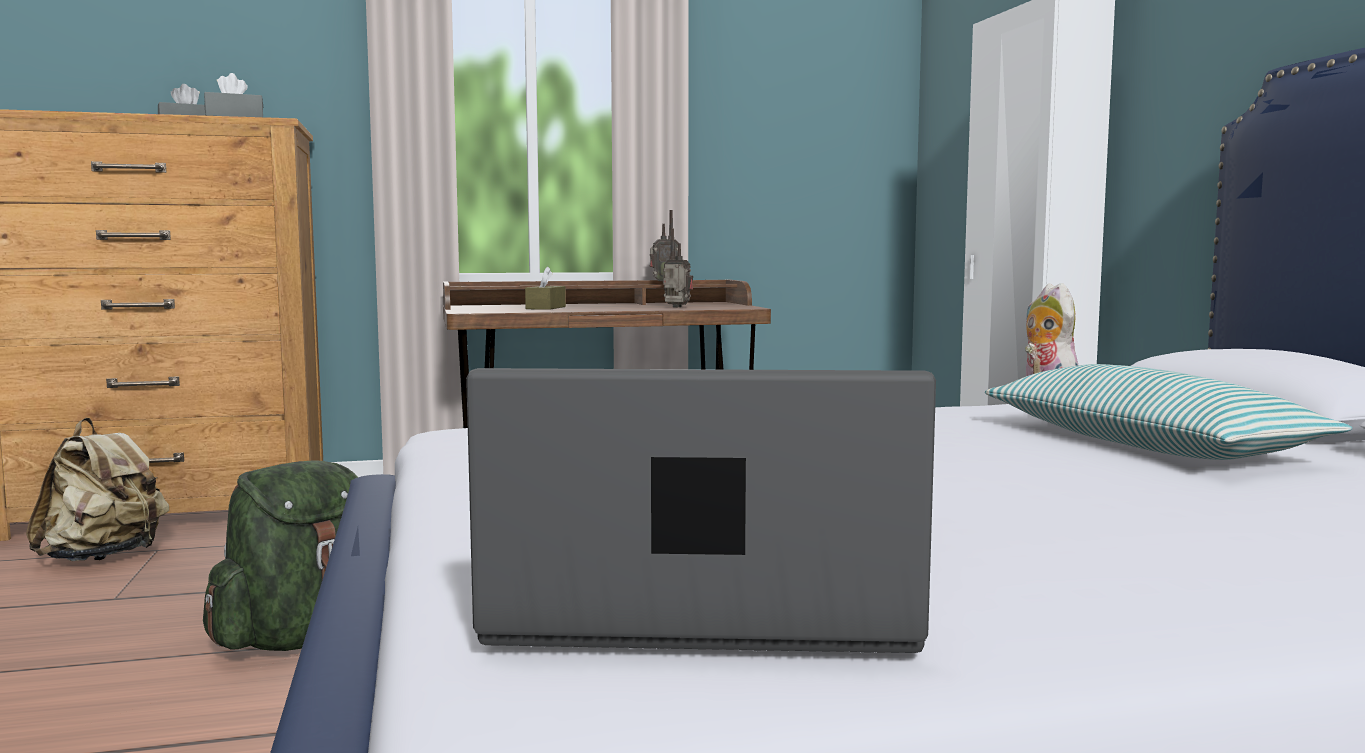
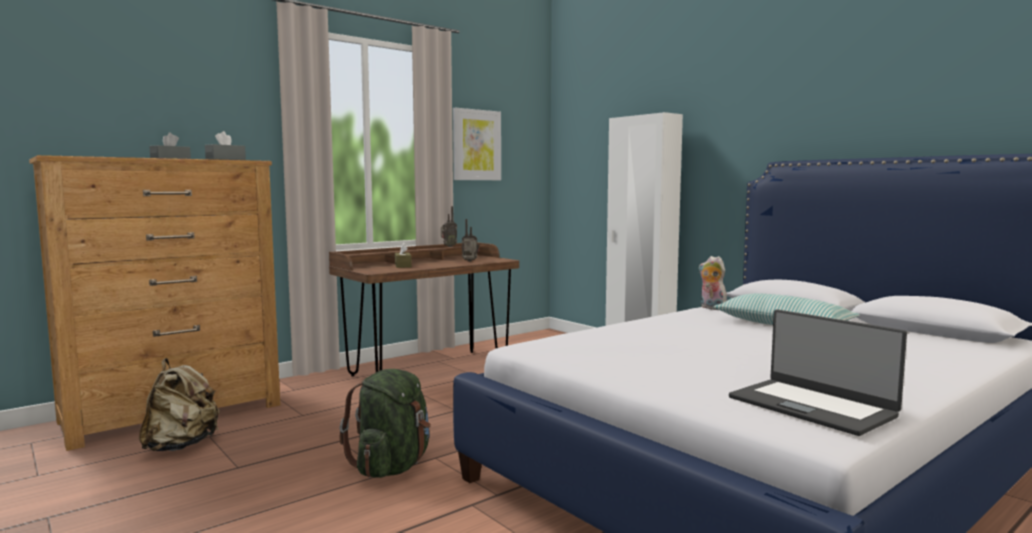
camera: 25 degrees left, 0 degrees up
laptop [466,368,936,653] -> laptop turned 105 degrees counterclockwise [729,309,907,436]
none -> picture [453,108,501,180]

